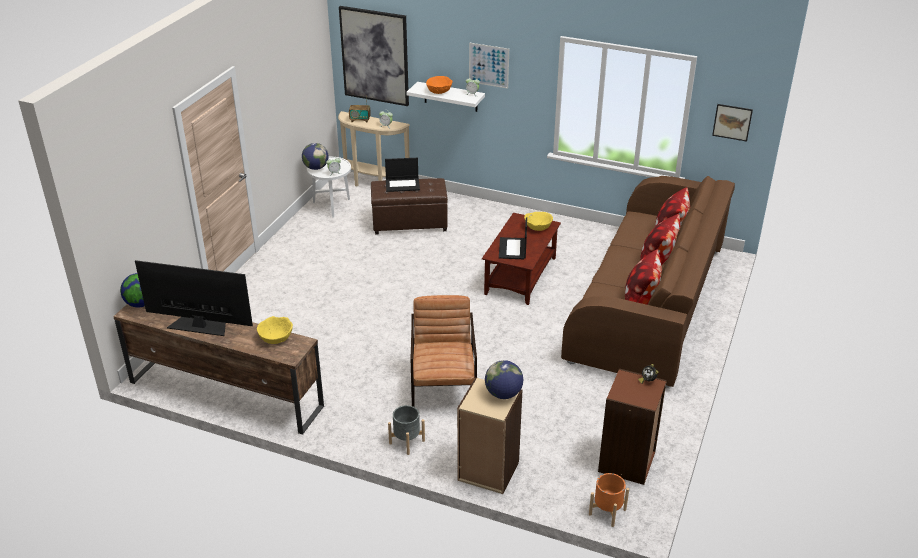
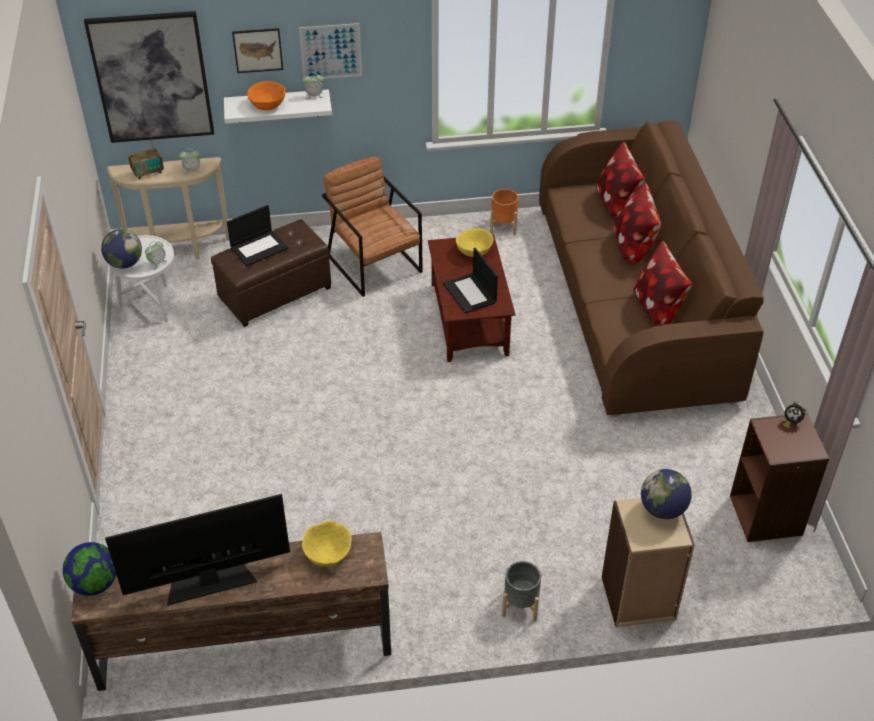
camera: 30 degrees left, 10 degrees up
brown armchair [411,295,477,407] -> brown armchair moved to [322,157,423,297]
orange planter [589,473,629,527] -> orange planter moved to [490,189,519,236]
picture [712,104,753,142] -> picture moved to [232,28,283,73]

